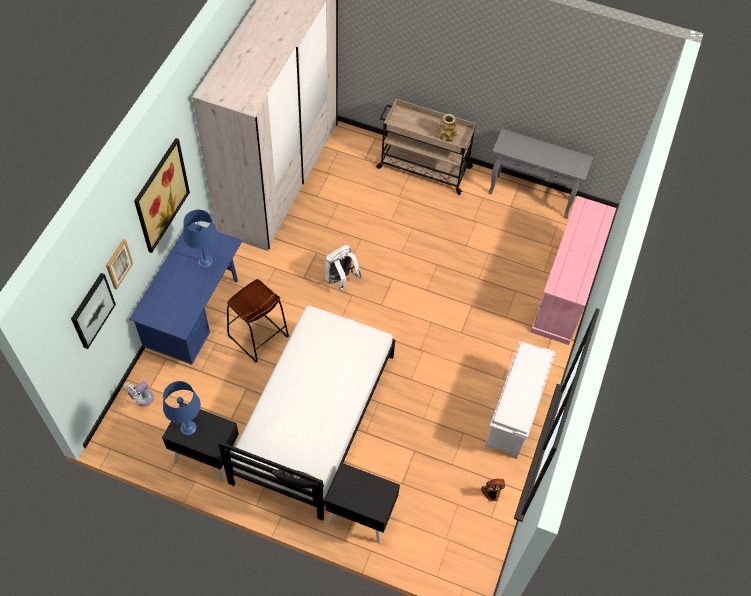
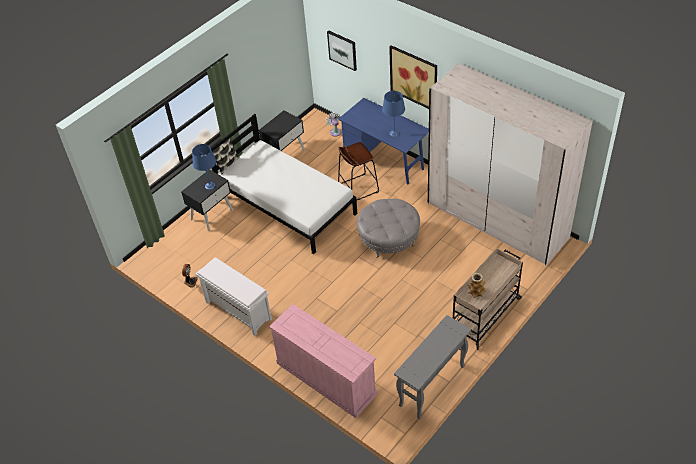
camera: 115 degrees right, 10 degrees down
picture [106,239,133,289] -> none
blue table lamp [163,381,201,435] -> blue table lamp moved to [192,144,216,190]
white backpack [325,245,362,291] -> grey ottoman [357,199,420,258]

